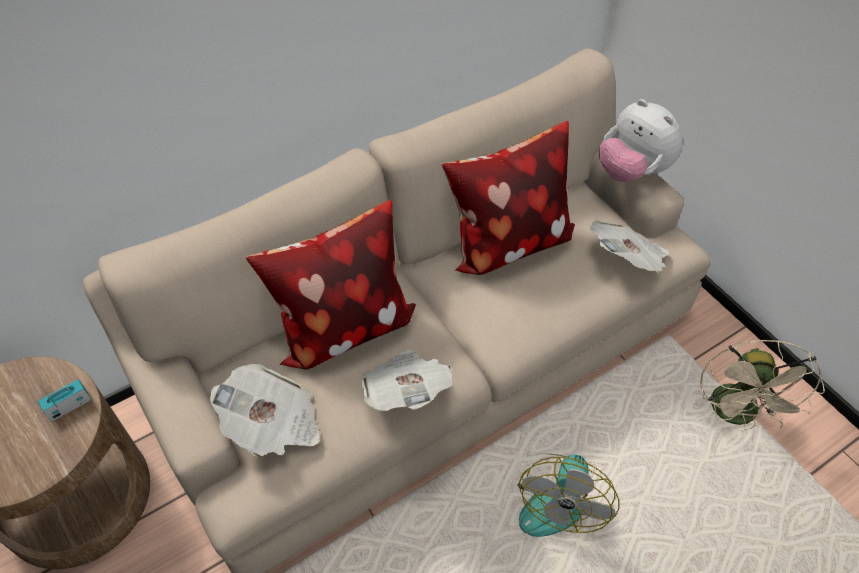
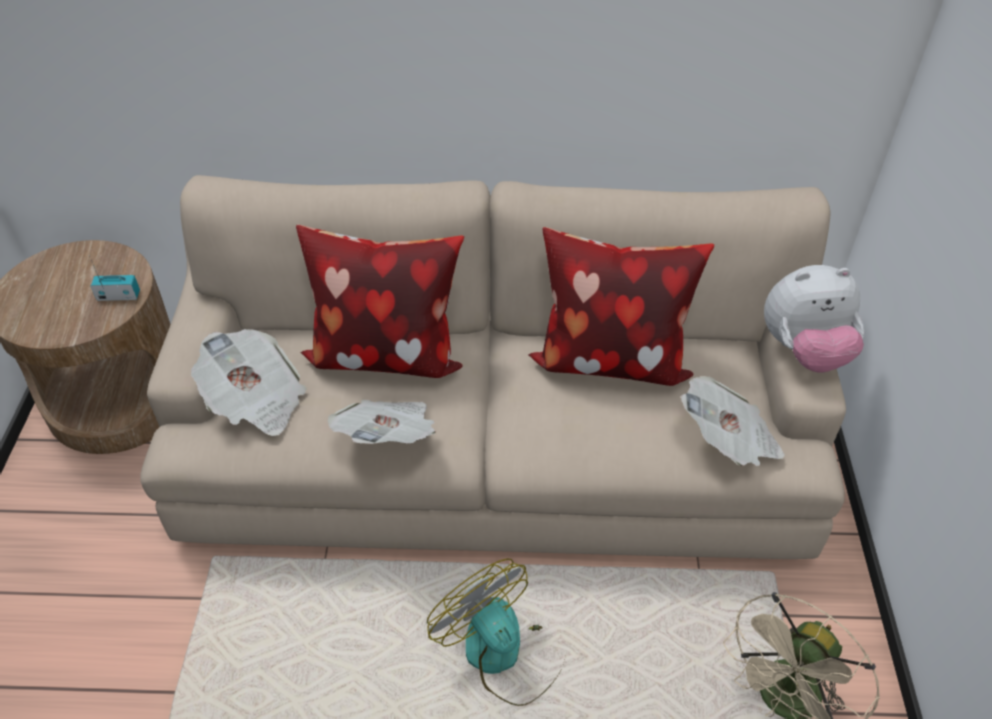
camera: 35 degrees right, 5 degrees down
fan [518,454,620,537] -> fan turned 90 degrees clockwise [427,559,566,706]
plush toy [599,99,683,182] -> plush toy turned 90 degrees counterclockwise [764,265,864,373]

